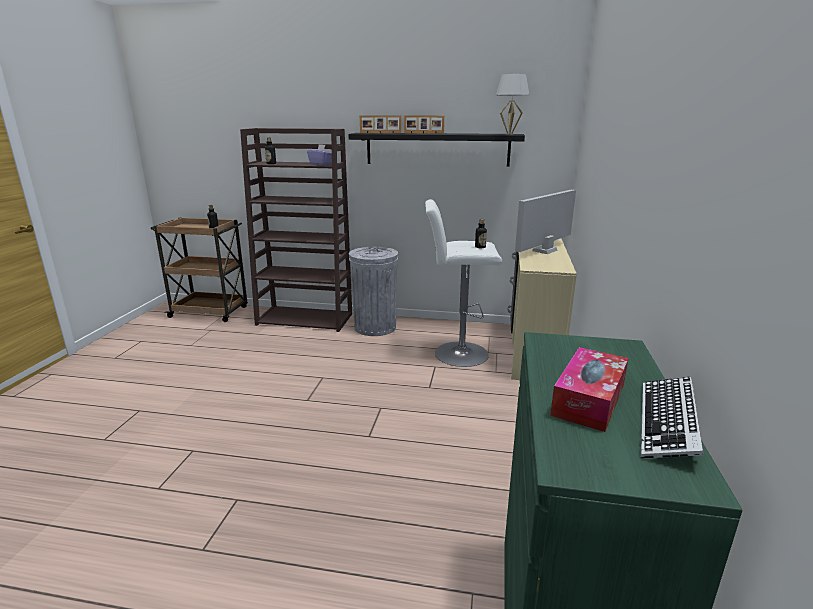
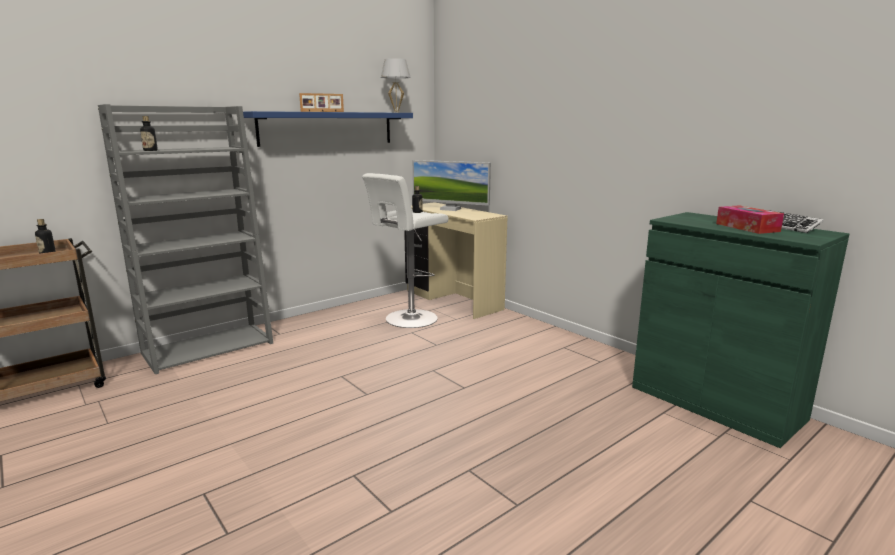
camera: 50 degrees left, 5 degrees down
brown bookcase [240,128,352,332] -> grey bookcase [98,104,273,374]
purple tissue box [307,144,332,165] -> none
black shelf [348,133,525,167] -> blue shelf [243,111,413,147]
grey trash can [349,246,398,336] -> none
picture frame [360,115,401,133] -> none
monitor [515,190,576,254] -> monitor turned 60 degrees counterclockwise [412,160,491,211]

